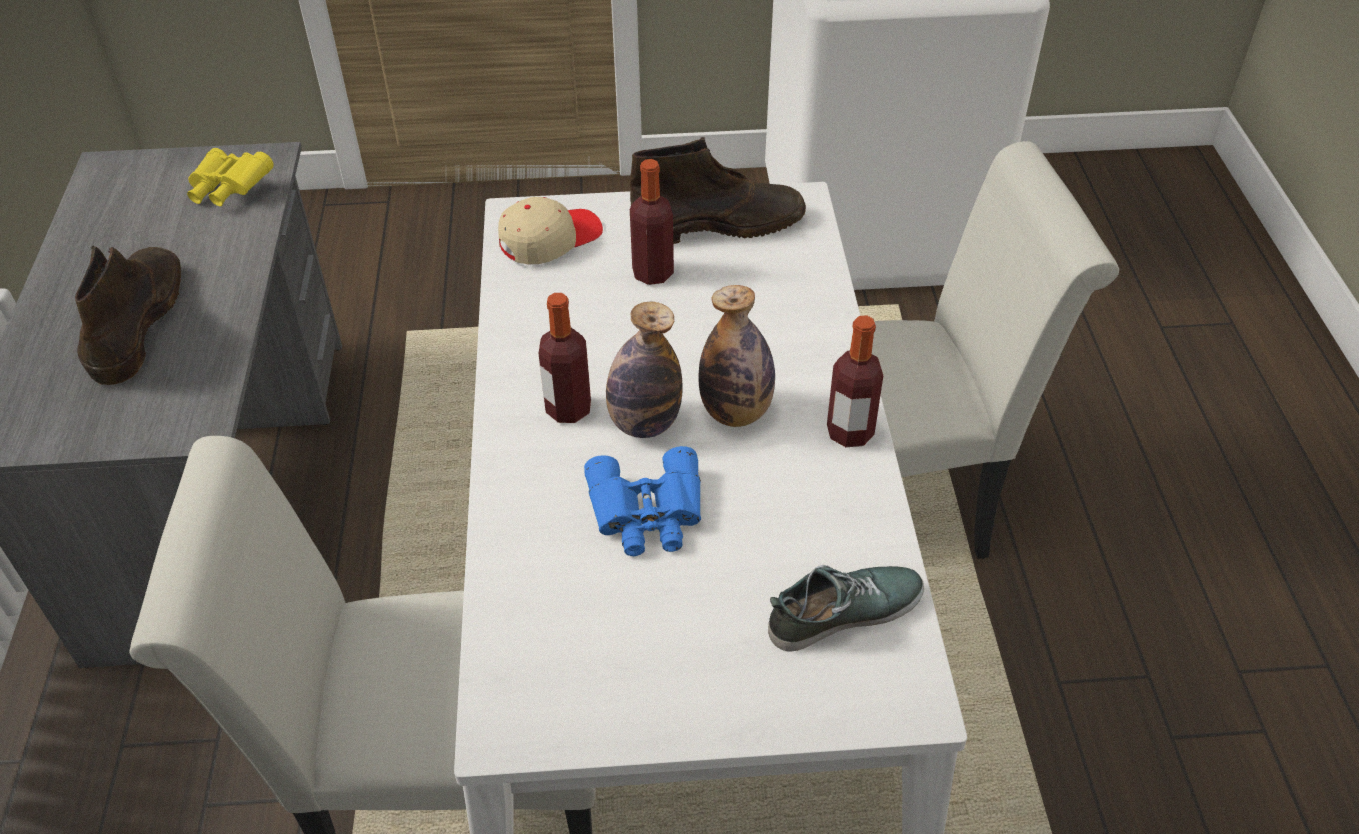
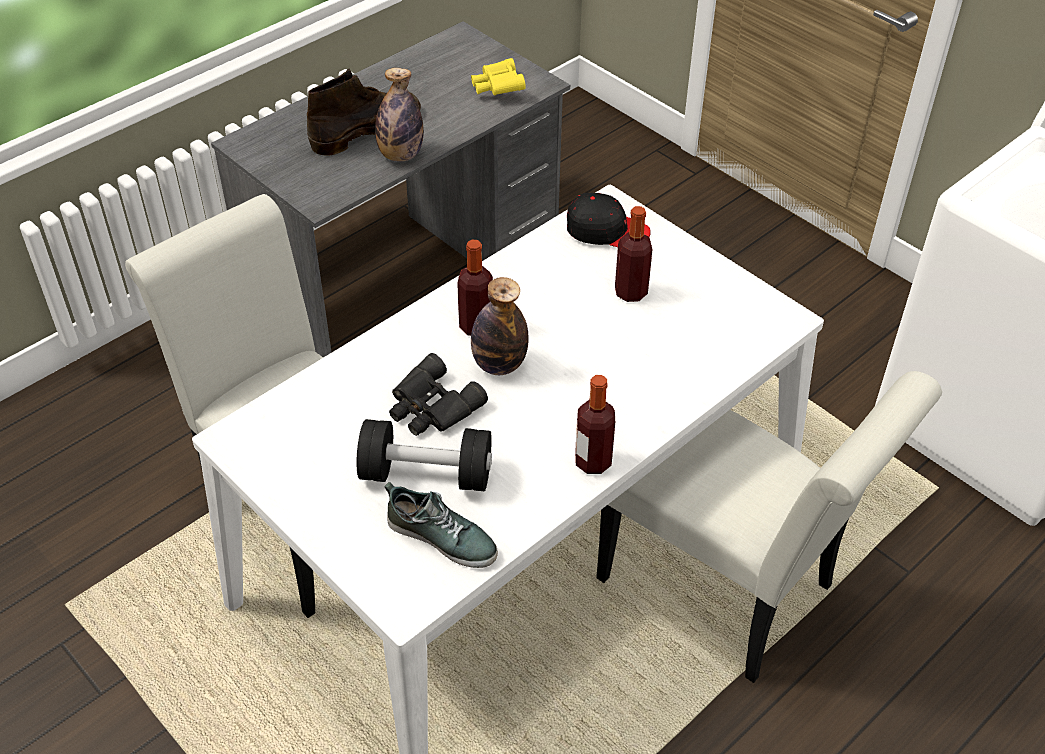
camera: 50 degrees right, 0 degrees up
beige cap [498,197,603,264] -> black cap [567,193,651,247]
blue binoculars [584,446,701,556] -> black binoculars [389,353,488,436]
brown boot [630,137,806,244] -> none
bottle [698,285,775,427] -> bottle moved to [375,68,424,162]
none -> black dumbbell [357,419,492,491]

